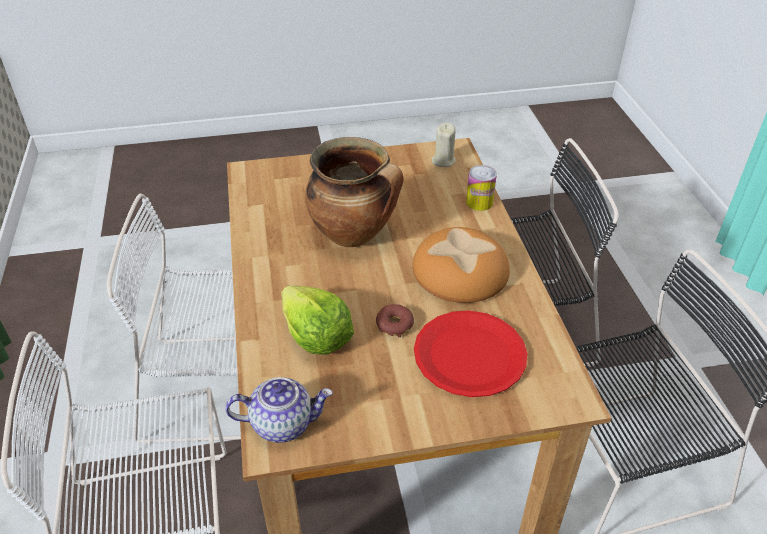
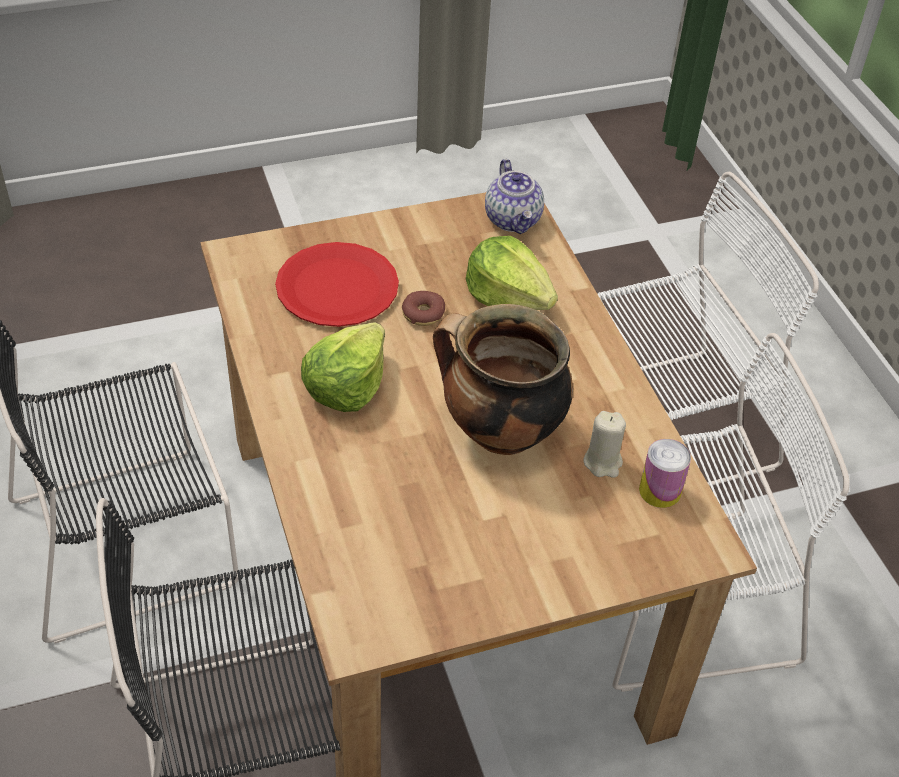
camera: 170 degrees right, 5 degrees up
teapot [225,377,333,443] -> teapot turned 90 degrees counterclockwise [485,159,544,234]
bread [412,227,510,303] -> lettuce [301,322,385,412]
beige candle [432,123,456,167] -> beige candle moved to [583,411,626,478]
can [466,165,497,211] -> can moved to [639,439,691,508]

